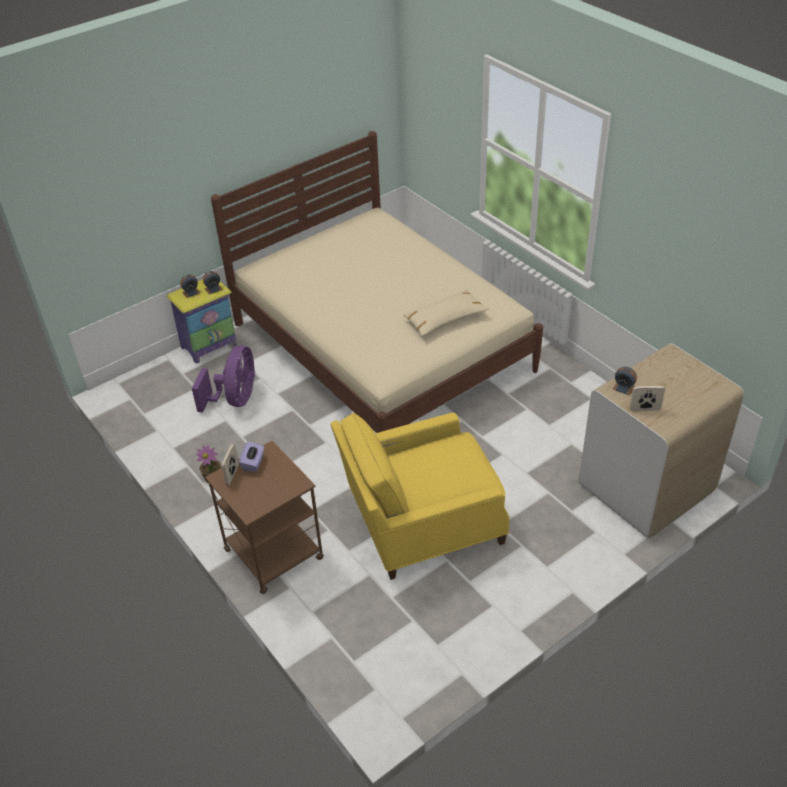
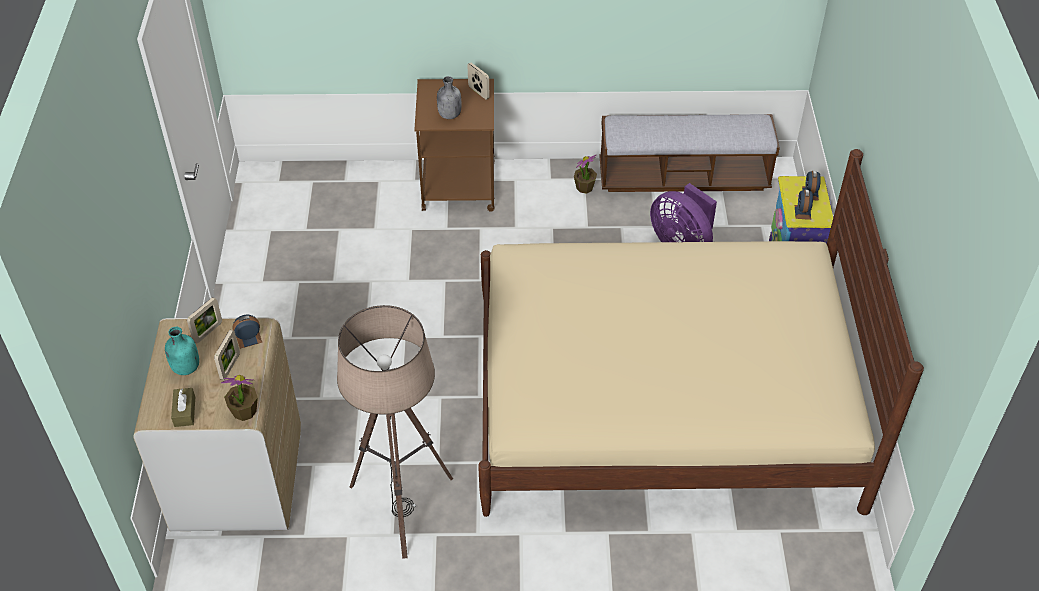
camera: 125 degrees right, 5 degrees up
purple tissue box [239,442,264,472] -> none
yellow armchair [330,412,510,580] -> none
beige pillow [403,289,489,336] -> none
none -> turquoise bottle [165,327,199,375]
none -> brown tissue box [171,388,195,427]
none -> picture frame [214,330,240,380]
none -> potted plant [221,375,258,421]
none -> floor lamp [337,305,453,559]
none -> grey bottle [437,76,461,119]
none -> bench [600,114,780,192]

